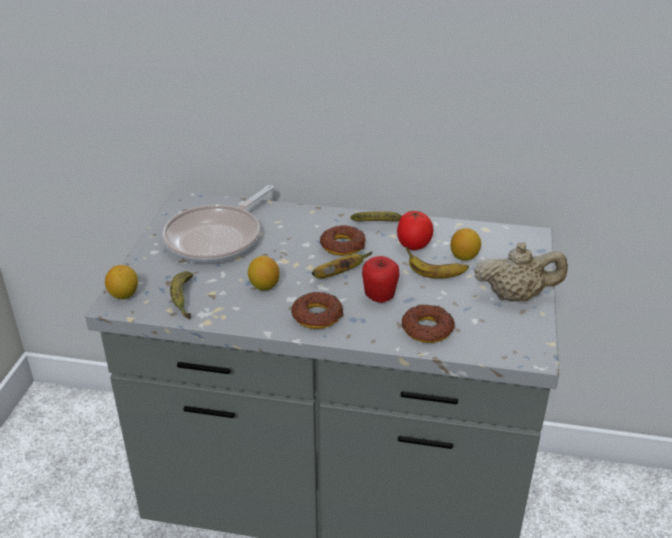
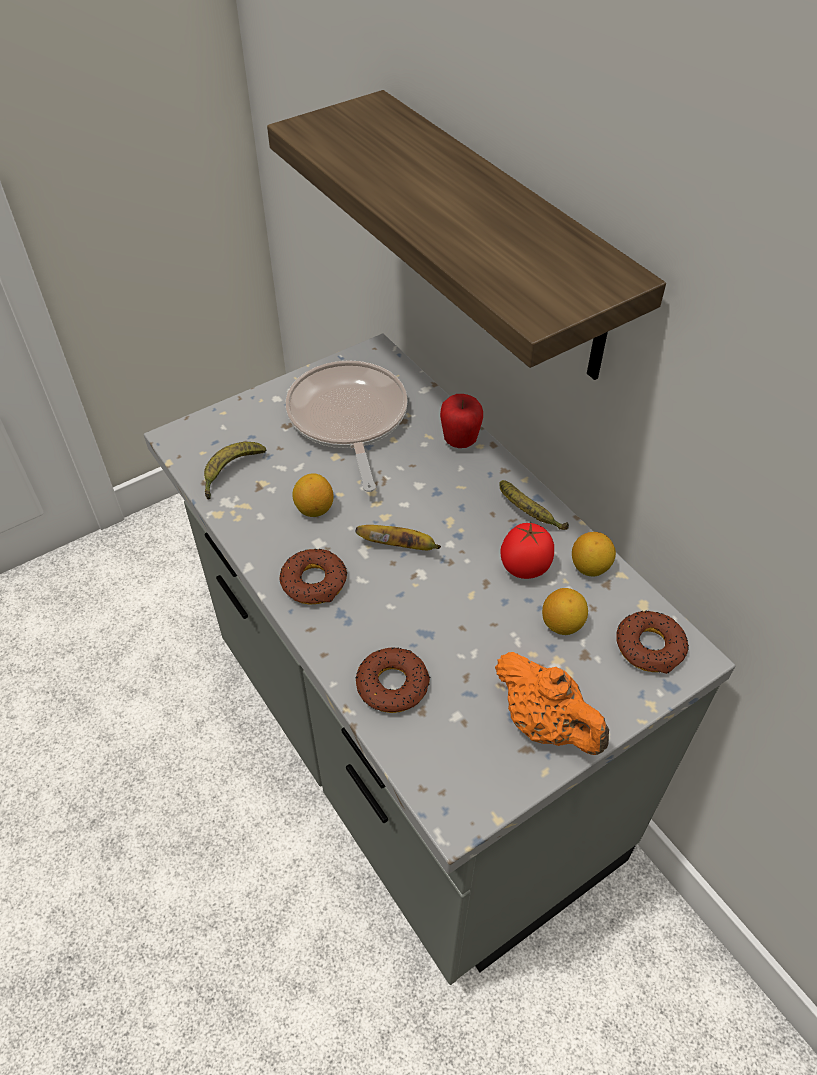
camera: 45 degrees right, 15 degrees up
lemon [105,265,138,299] -> lemon moved to [572,532,616,576]
frying pan [162,185,274,263] -> frying pan turned 90 degrees clockwise [286,360,408,492]
donut [320,225,366,256] -> donut moved to [616,611,689,674]
apple [362,256,399,303] -> apple moved to [440,394,483,448]
banana [406,247,469,279] -> none
beige teapot [474,242,568,301] -> orange teapot [495,652,609,755]
none -> shelf [267,90,666,380]

